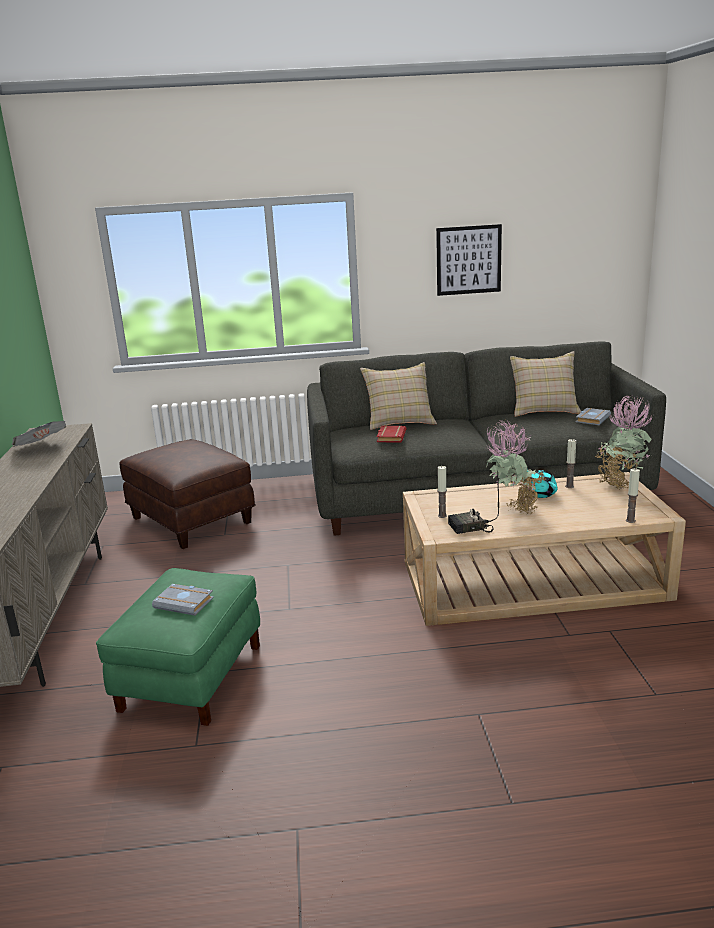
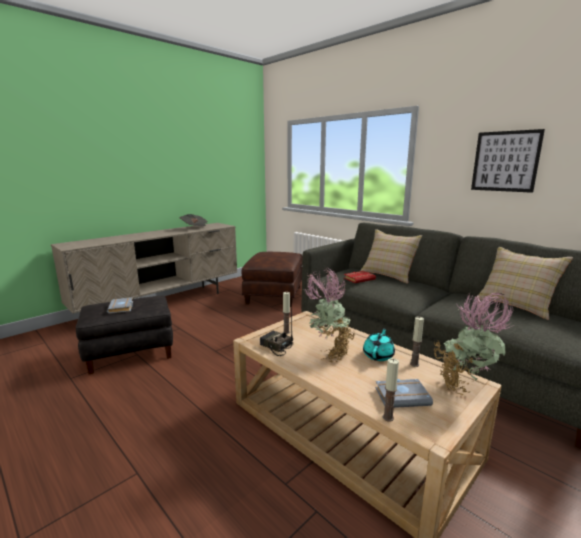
camera: 50 degrees right, 5 degrees down
green ottoman [96,568,260,726] -> black ottoman [76,296,173,374]
grey book [576,408,611,425] -> grey book moved to [375,379,433,408]

